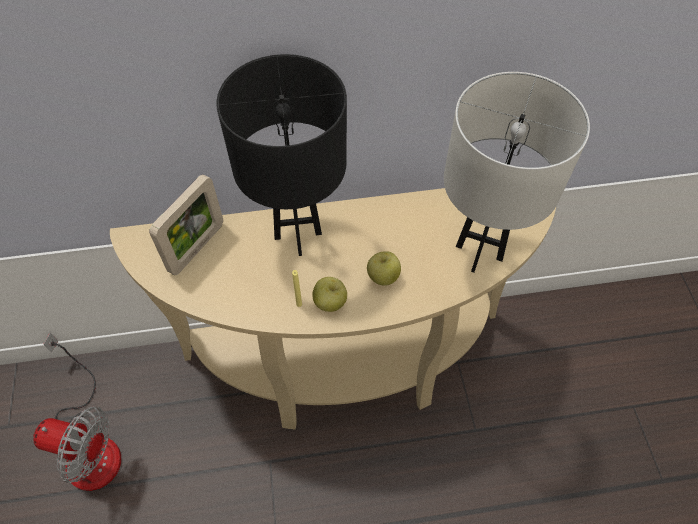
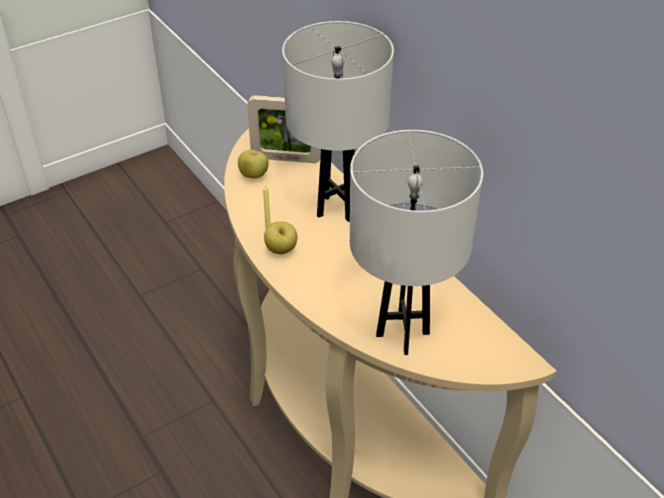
camera: 65 degrees right, 15 degrees down
fan [33,332,121,491] -> none
black table lamp [216,54,347,256] -> white table lamp [282,21,394,222]
apple [367,251,401,286] -> apple moved to [238,150,269,179]

